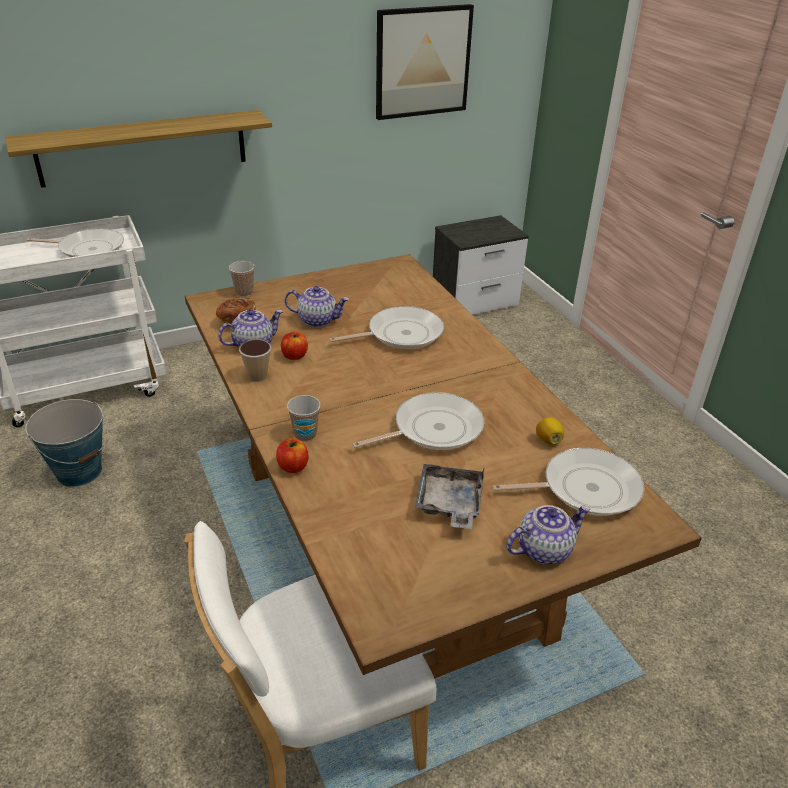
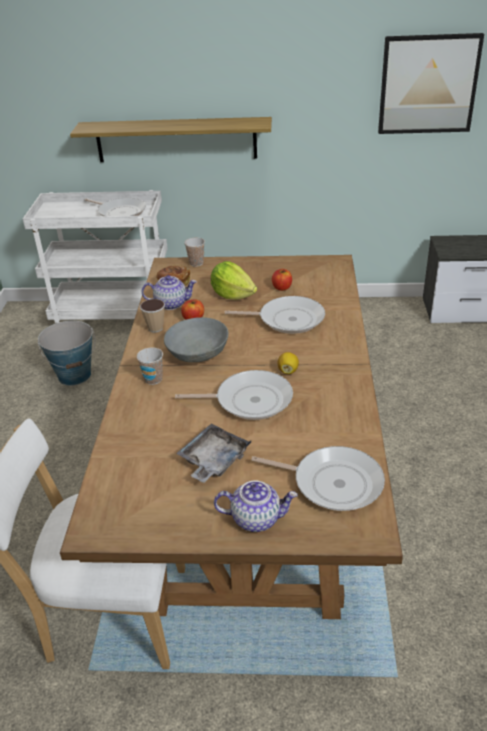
camera: 30 degrees right, 0 degrees up
apple [276,438,308,473] -> apple moved to [272,269,292,291]
teapot [285,286,349,327] -> lettuce [211,261,257,300]
lemon [536,417,564,445] -> lemon moved to [278,352,299,374]
none -> grey bowl [164,317,229,362]

